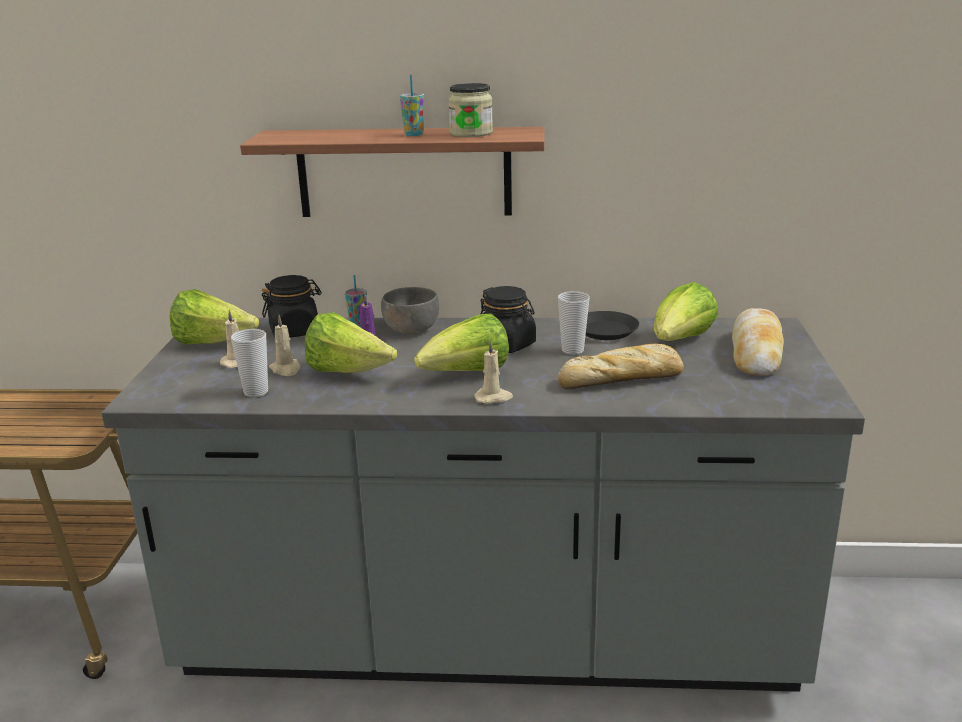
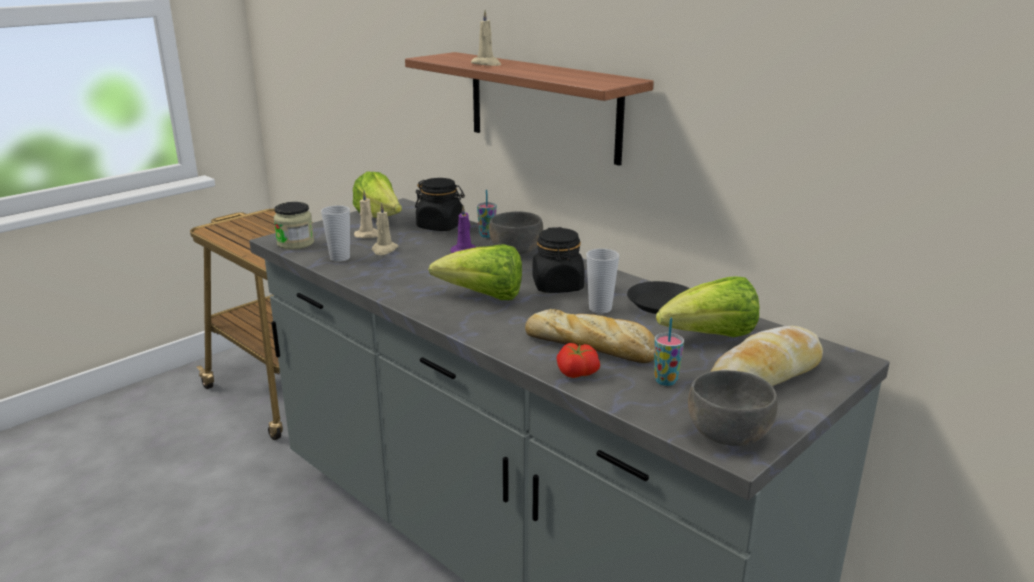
camera: 40 degrees right, 0 degrees up
lettuce [305,312,397,373] -> none
cup [400,74,424,136] -> cup moved to [654,318,684,386]
jar [448,83,493,137] -> jar moved to [274,202,314,249]
beige candle [474,340,513,404] -> beige candle moved to [471,10,501,66]
none -> tomato [556,343,600,378]
none -> grey bowl [688,370,778,446]

